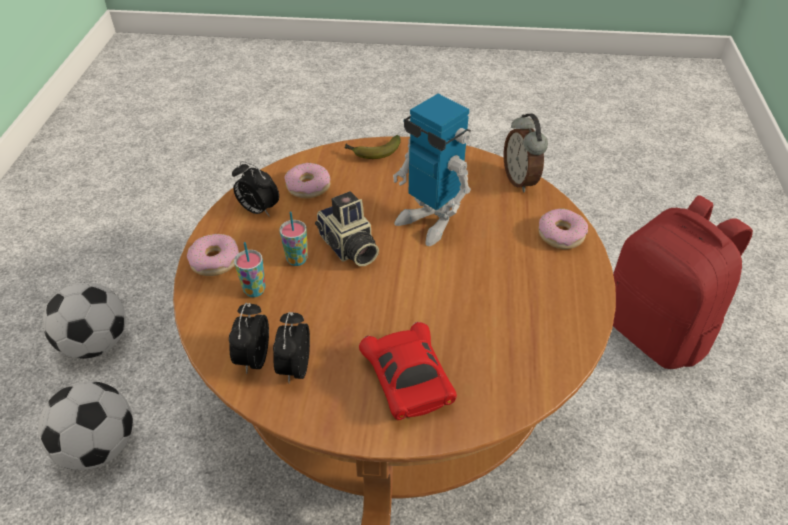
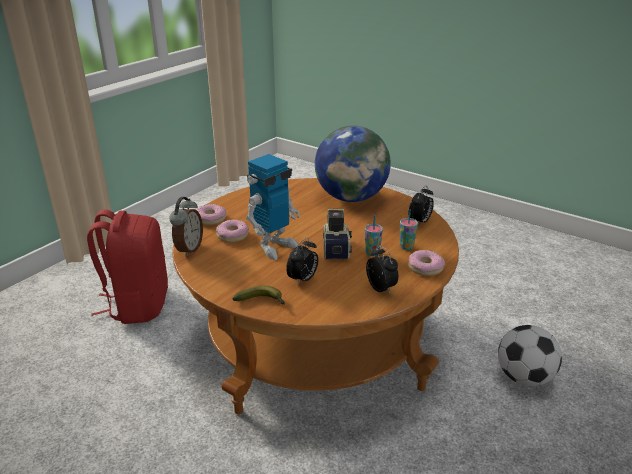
camera: 150 degrees left, 15 degrees down
football [43,282,126,359] -> none
alarm clock [273,312,310,383] -> alarm clock moved to [286,238,318,285]
donut [284,163,331,198] -> donut moved to [216,219,249,243]
red toy car [359,322,457,420] -> globe [315,126,391,202]
toy robot [393,94,471,246] -> toy robot turned 60 degrees clockwise [246,154,300,260]

